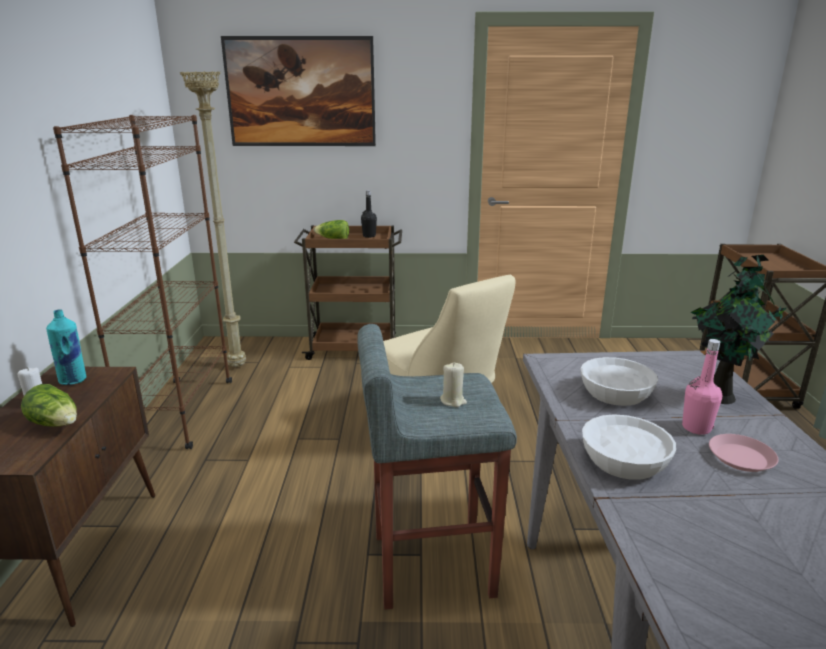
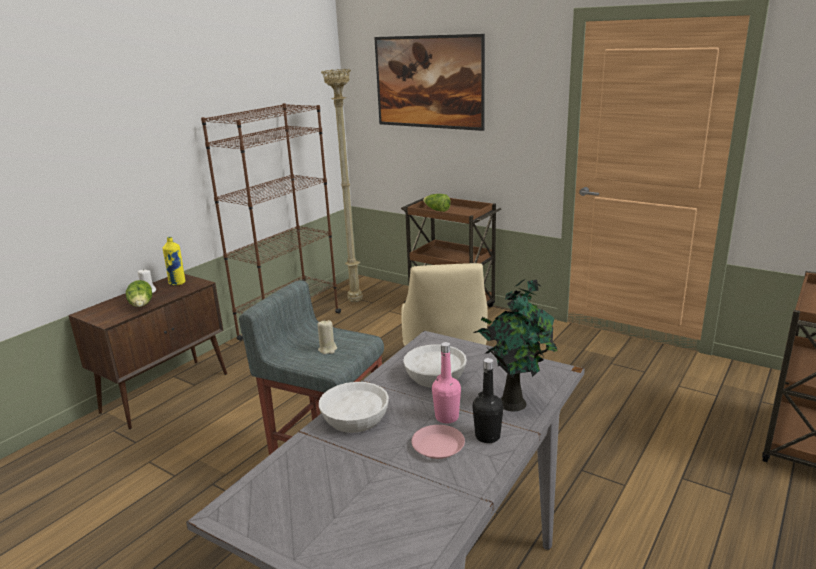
camera: 35 degrees right, 0 degrees up
turquoise bottle [46,310,86,385] -> yellow bottle [162,237,186,285]
black bottle [361,190,377,238] -> black bottle moved to [473,358,504,443]

